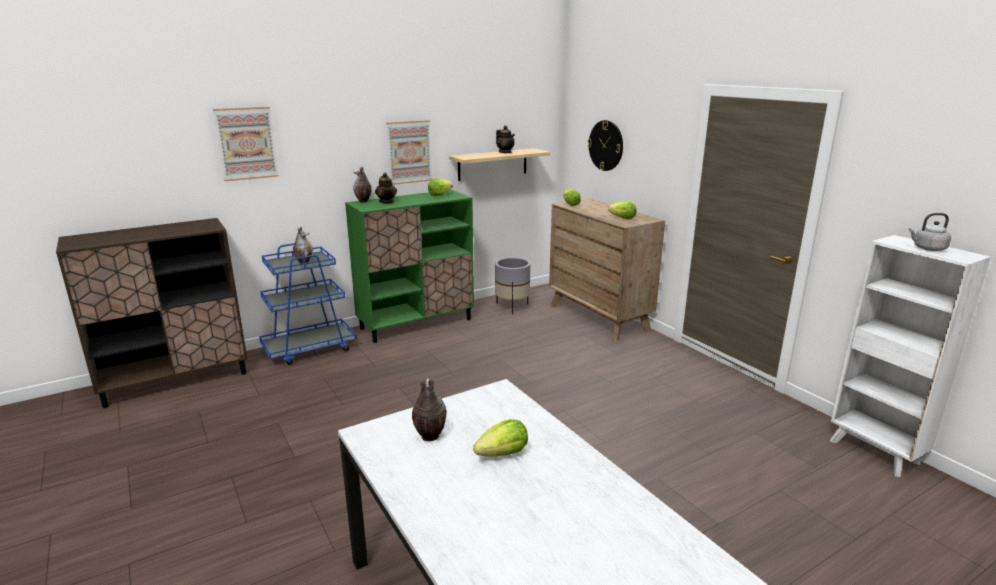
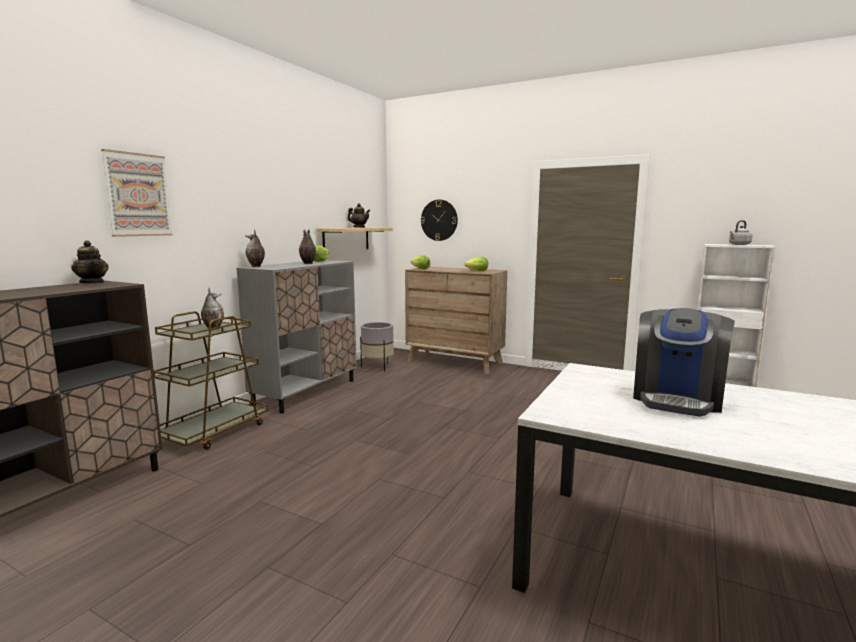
camera: 30 degrees left, 10 degrees down
blue cart [259,243,357,365] -> brown cart [154,311,268,450]
green cabinet [345,190,474,343] -> grey cabinet [236,260,357,414]
teapot [375,173,397,203] -> teapot moved to [71,240,109,283]
picture [386,120,432,185] -> none
vase [412,377,447,441] -> vase moved to [299,229,316,264]
lettuce [473,419,528,457] -> coffee machine [633,308,735,417]

